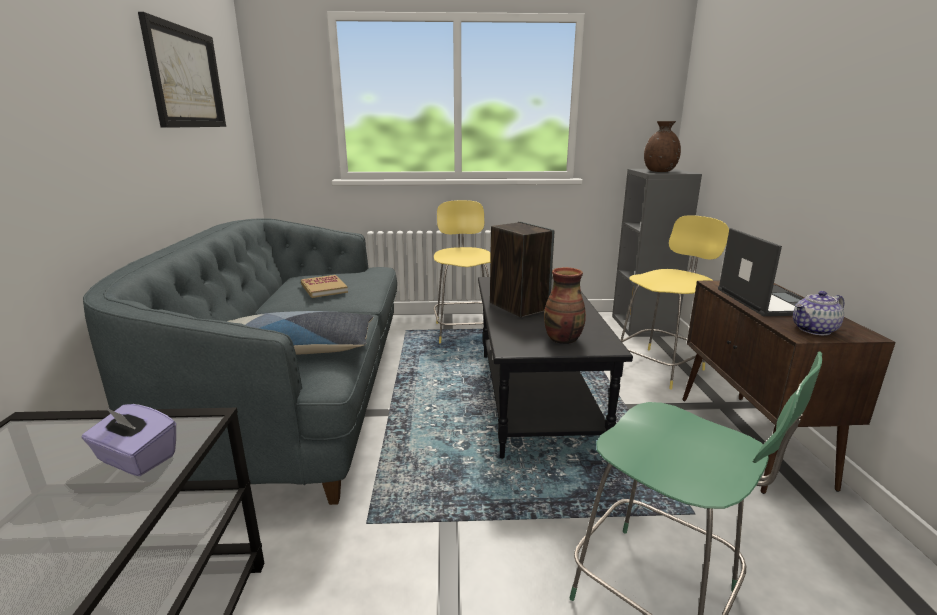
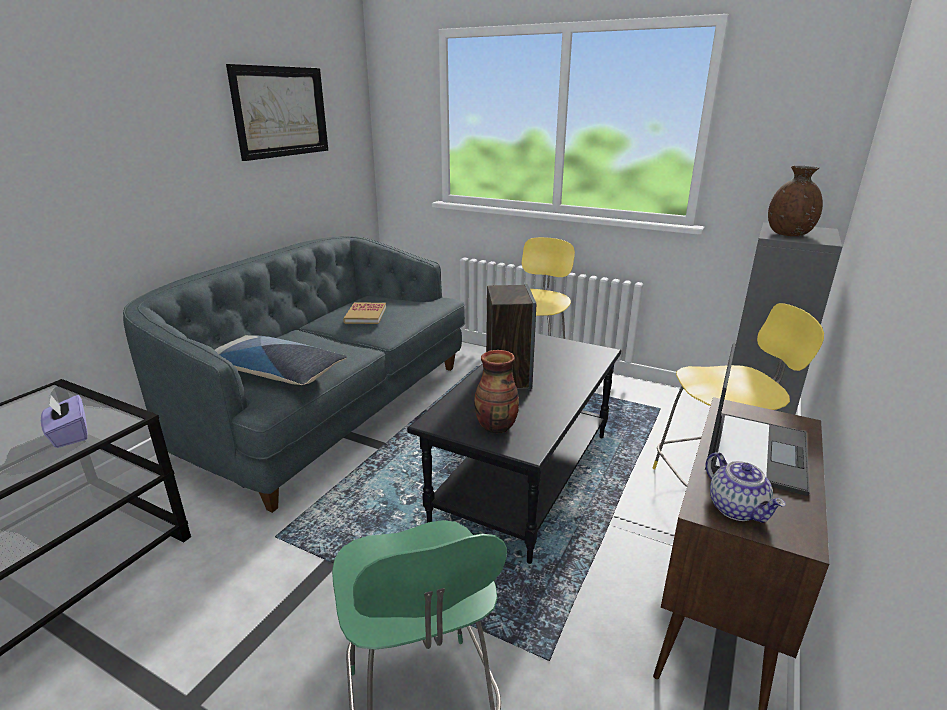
camera: 30 degrees right, 5 degrees up
teapot [793,291,844,335] -> teapot turned 120 degrees counterclockwise [706,452,786,523]

